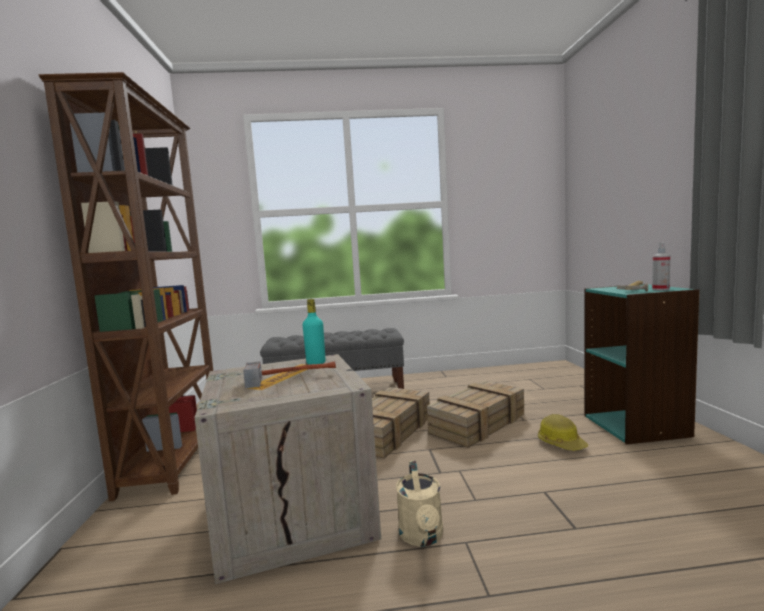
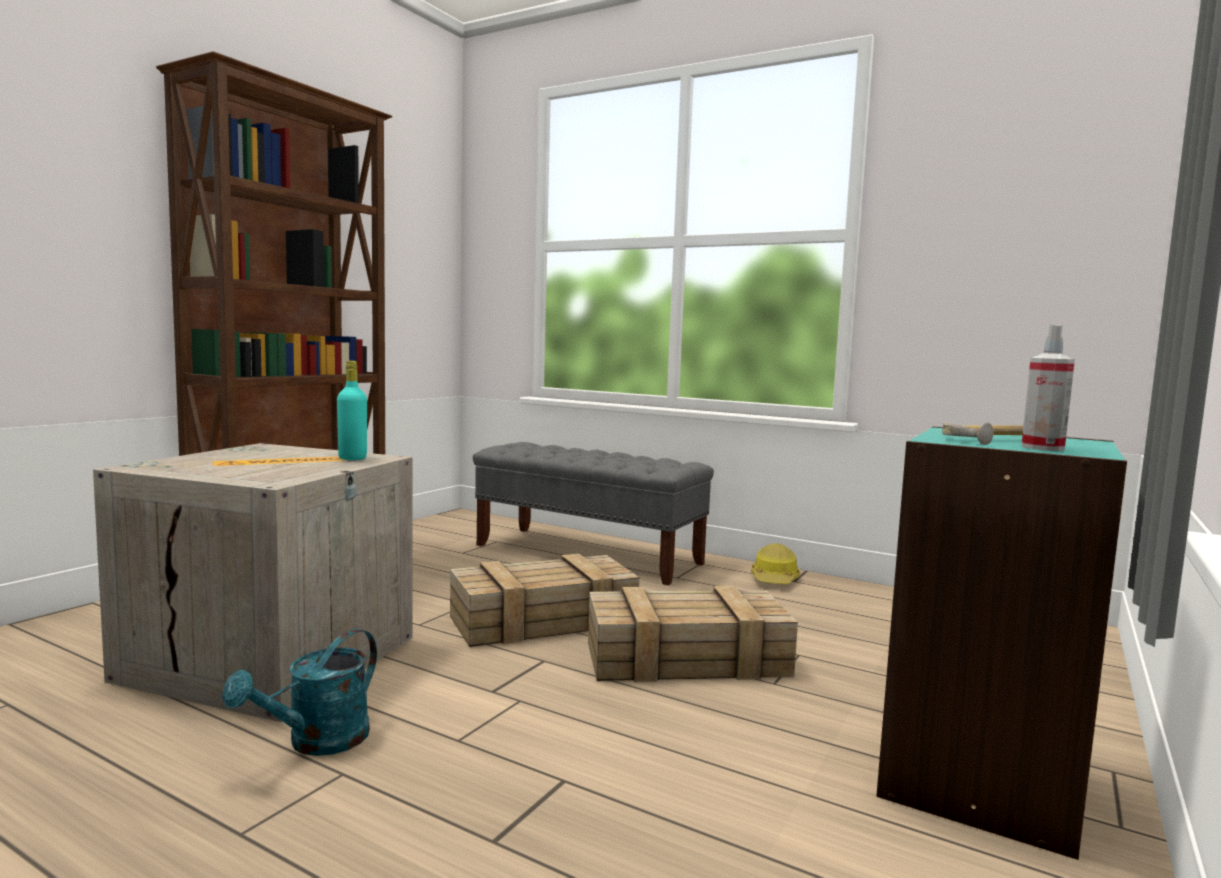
camera: 35 degrees right, 0 degrees up
hammer [243,361,336,388] -> none
beige watering can [396,461,443,547] -> turquoise watering can [222,629,377,756]
hard hat [538,414,588,451] -> hard hat moved to [751,543,800,584]

